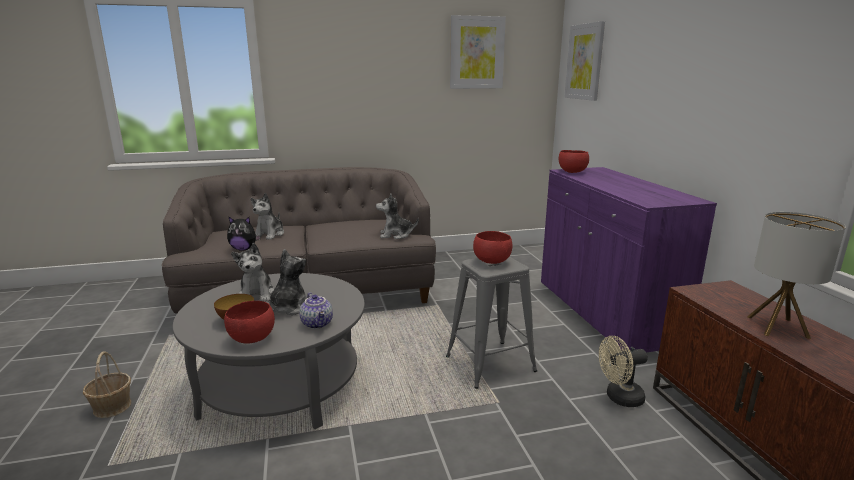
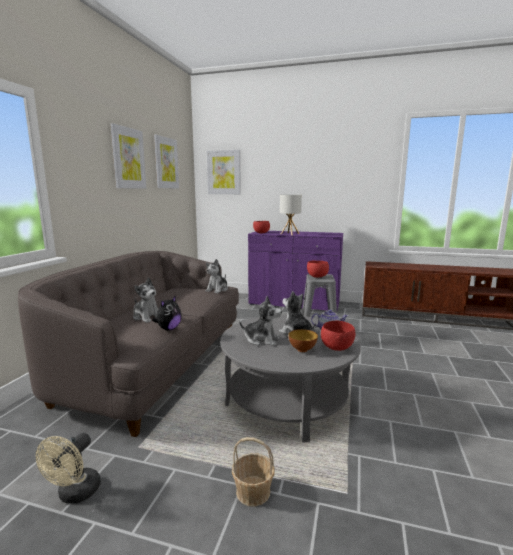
camera: 60 degrees left, 5 degrees down
beige fan [599,336,648,407] -> beige fan moved to [36,433,101,504]
table lamp [747,212,846,339] -> table lamp moved to [280,195,302,235]
none -> picture [110,123,146,189]

